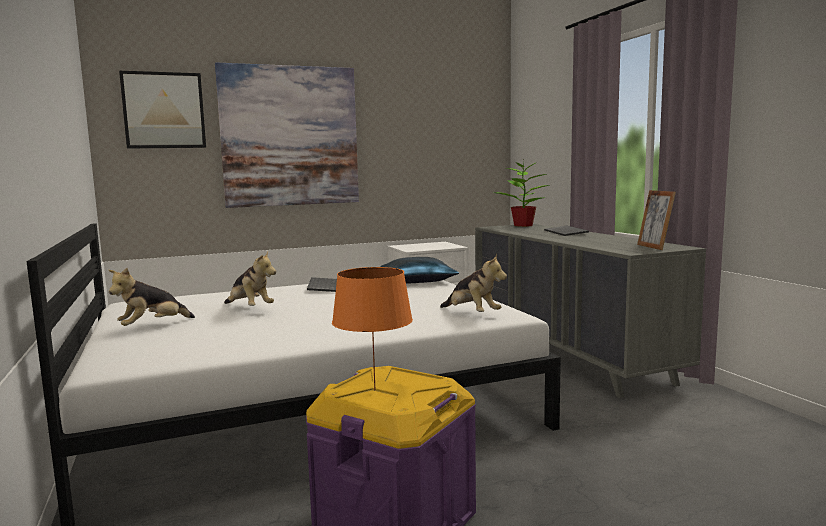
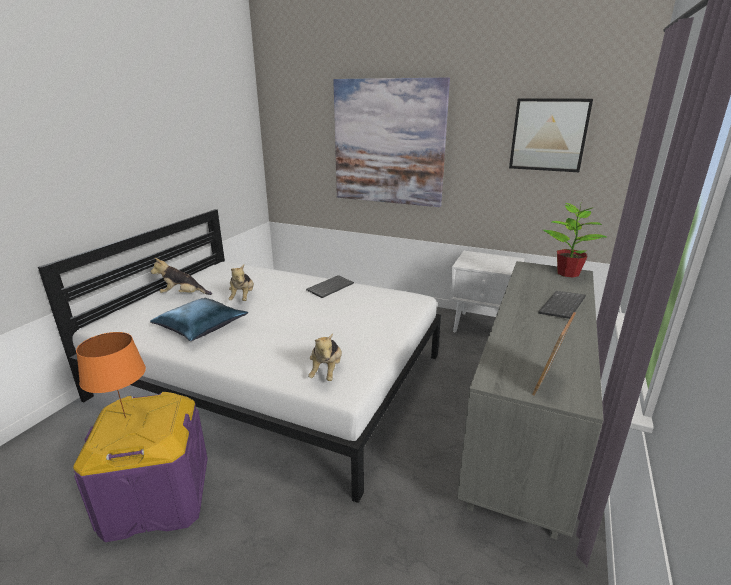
camera: 45 degrees right, 15 degrees up
picture [119,71,206,148] -> picture moved to [509,98,593,172]
blue pillow [380,257,459,284] -> blue pillow moved to [150,298,248,341]

